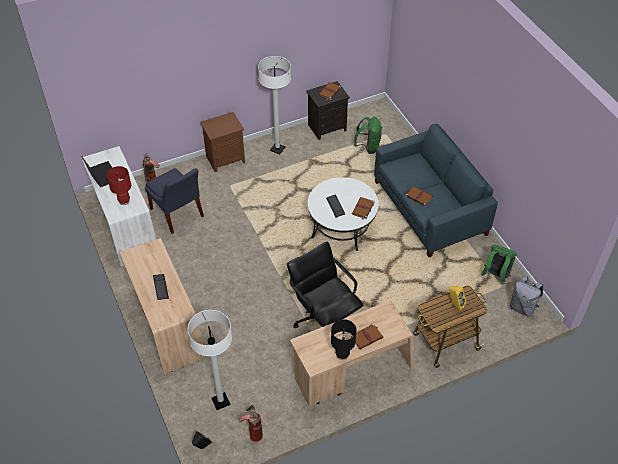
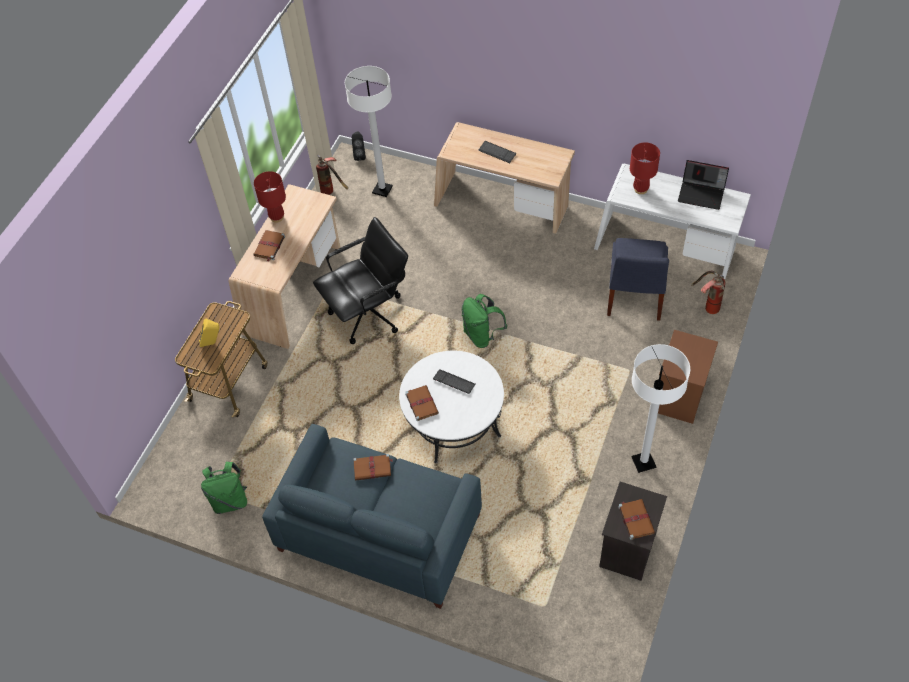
camera: 140 degrees right, 5 degrees up
blue chair [145,168,204,234] -> blue chair turned 90 degrees counterclockwise [607,238,669,321]
black office chair [287,242,364,328] -> black office chair turned 45 degrees counterclockwise [313,217,408,344]
black table lamp [331,319,356,360] -> red table lamp [254,171,286,223]
green backpack [354,117,382,154] -> green backpack moved to [462,294,507,348]
grey backpack [510,276,543,317] -> none

